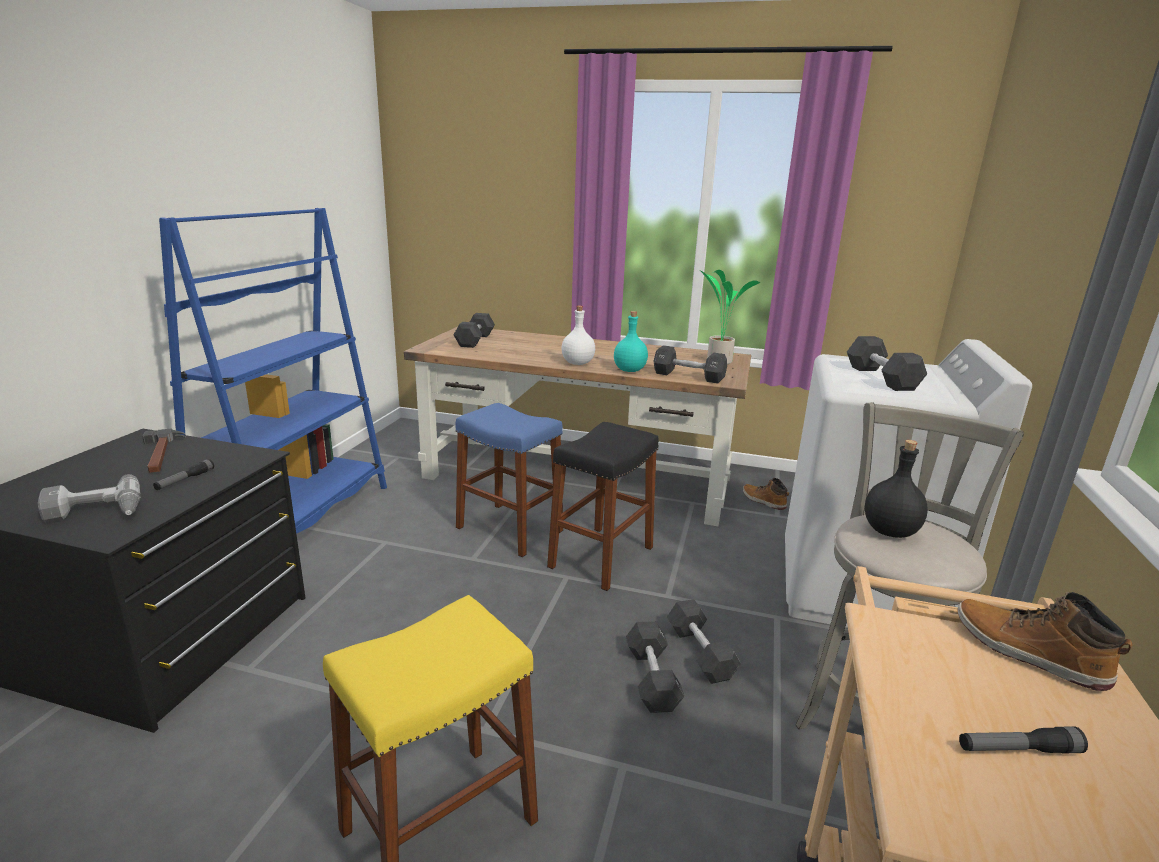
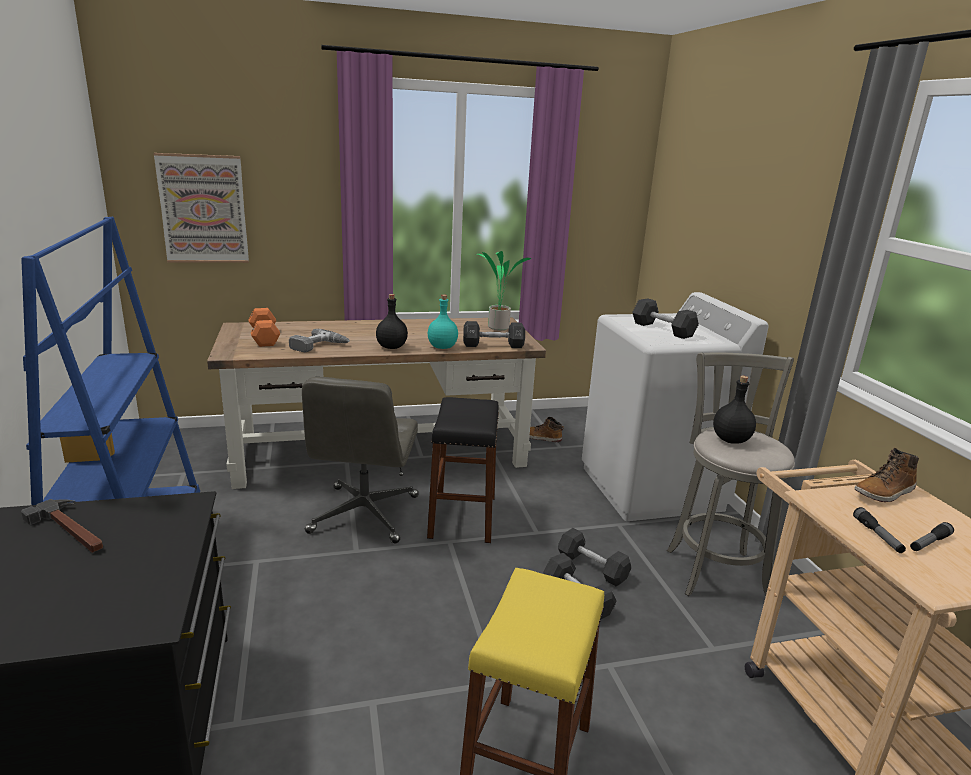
camera: 30 degrees left, 0 degrees up
power drill [38,474,141,522] -> power drill moved to [289,329,350,352]
flashlight [153,459,214,490] -> flashlight moved to [853,507,906,553]
black dumbbell [454,313,495,348] -> orange dumbbell [249,308,280,347]
blue stool [456,403,563,557] -> grey office chair [302,377,419,543]
white bottle [562,306,595,365] -> black bottle [376,294,408,349]
boot [957,592,1133,691] -> boot turned 45 degrees counterclockwise [855,448,919,502]
none -> picture [154,153,249,263]

